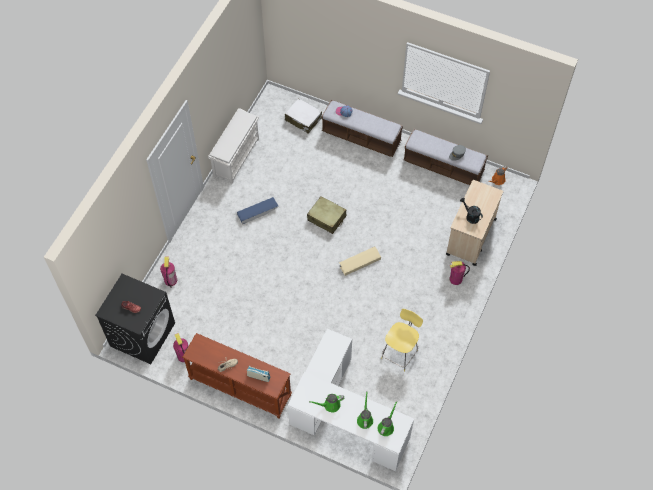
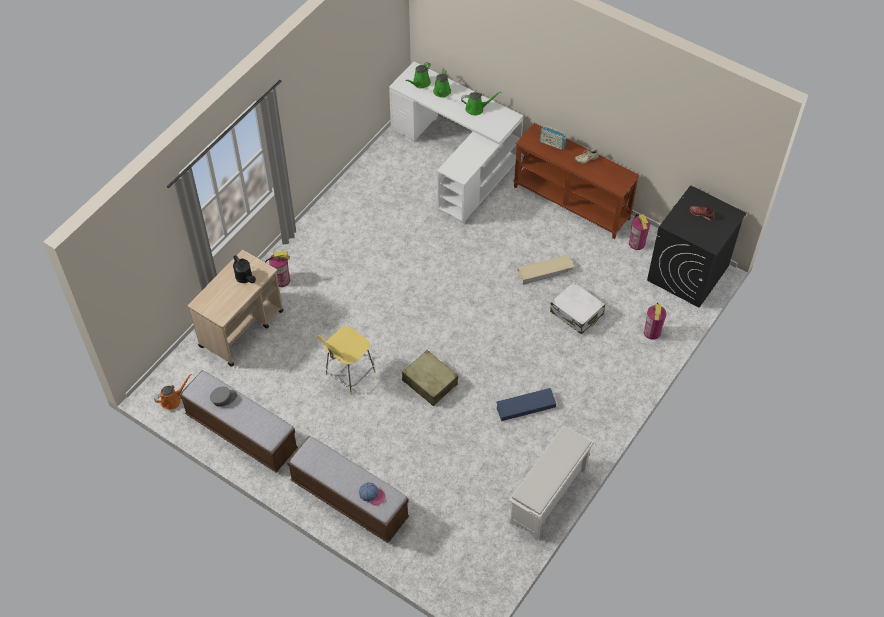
camera: 170 degrees left, 5 degrees down
white suitcase [285,98,322,134] -> white suitcase moved to [550,282,605,334]
beige storage box [339,247,381,276] -> beige storage box moved to [517,255,574,285]
yellow stool [381,309,423,372] -> yellow stool moved to [317,326,375,395]

